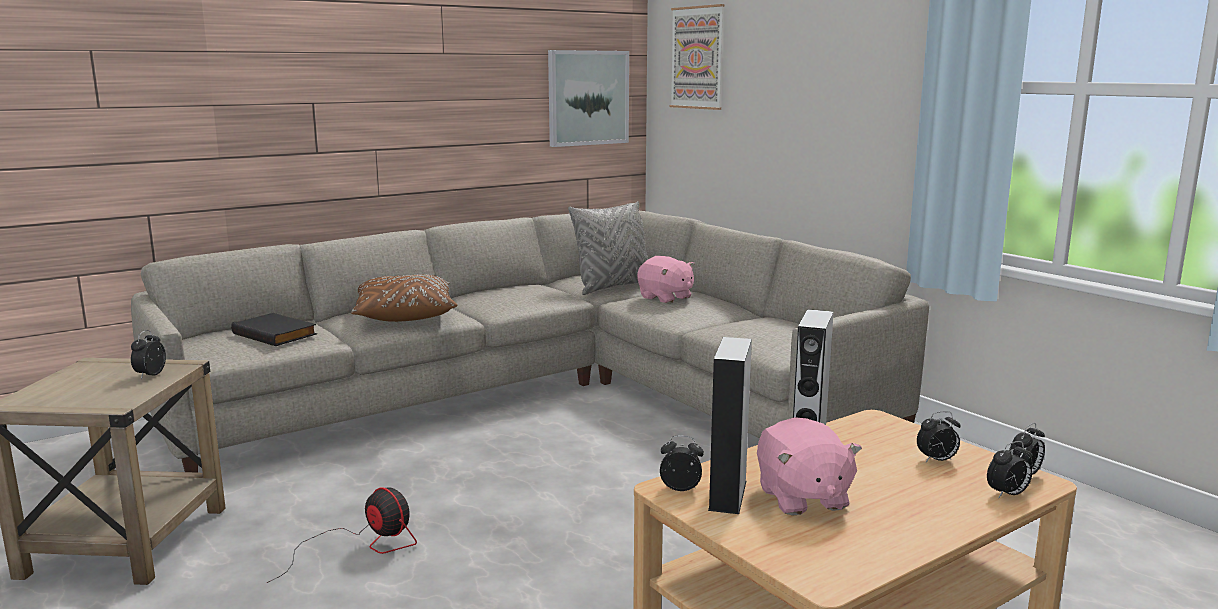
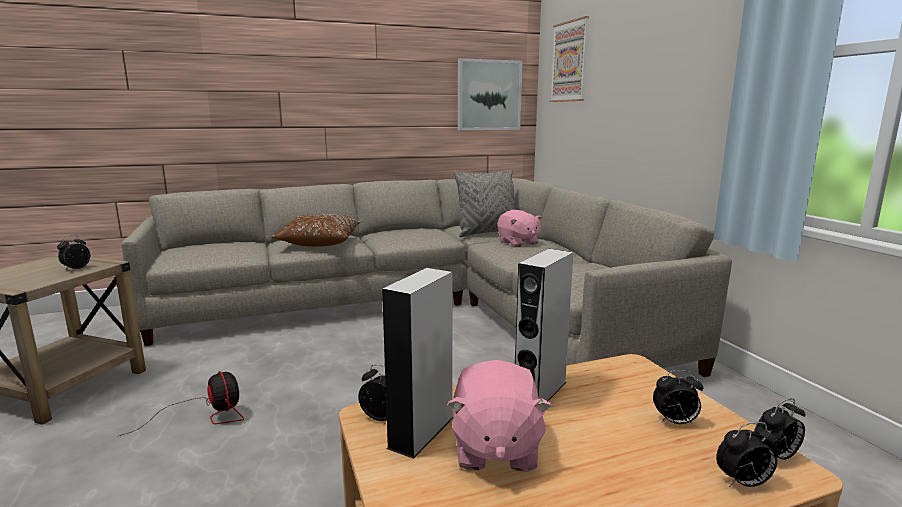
camera: 15 degrees right, 0 degrees up
black book [231,313,317,346] -> none

